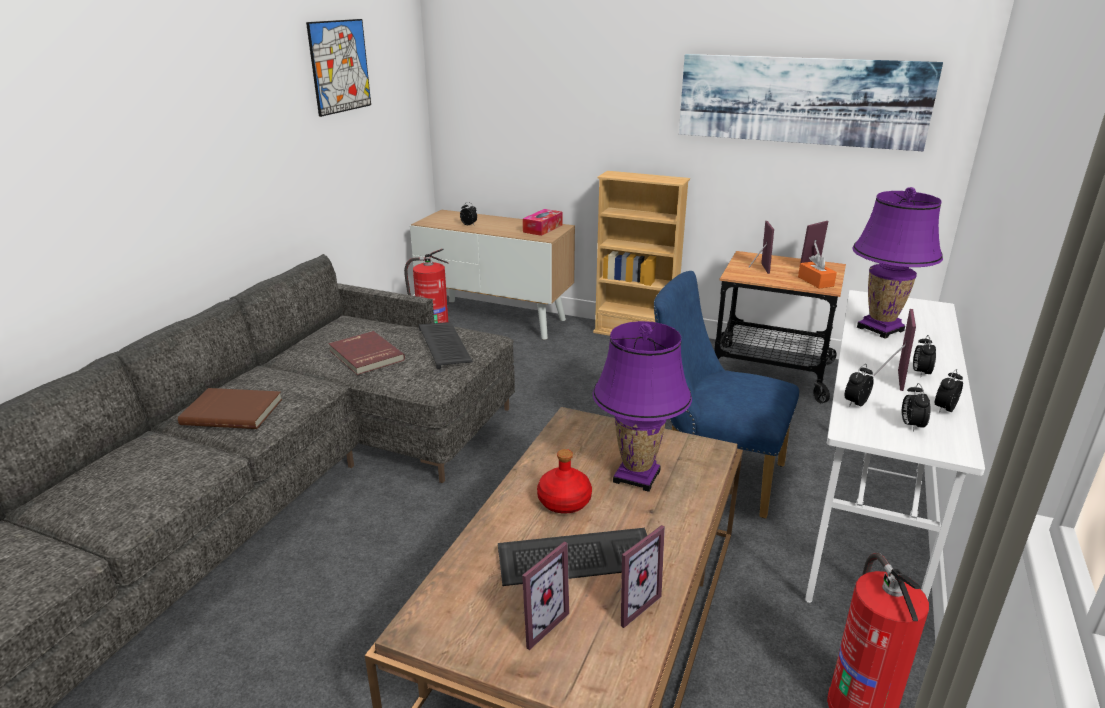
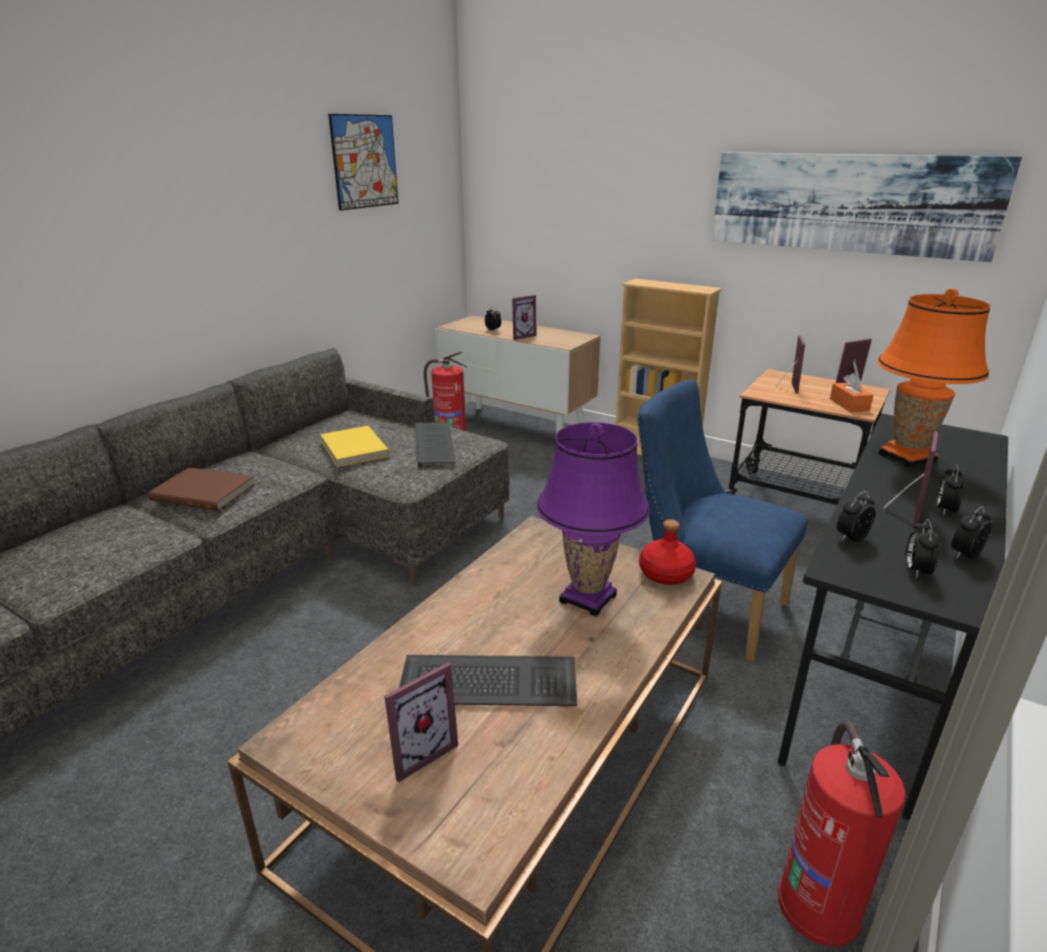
camera: 10 degrees right, 0 degrees up
red book [328,331,405,375] -> yellow book [320,426,390,467]
tissue box [523,209,562,236] -> none
red bottle [537,449,592,514] -> red bottle moved to [639,519,696,585]
picture frame [617,525,665,628] -> picture frame moved to [512,295,536,340]
white desk [805,290,985,603] -> black desk [778,414,1008,820]
purple table lamp [852,187,943,339] -> orange table lamp [877,288,991,468]

